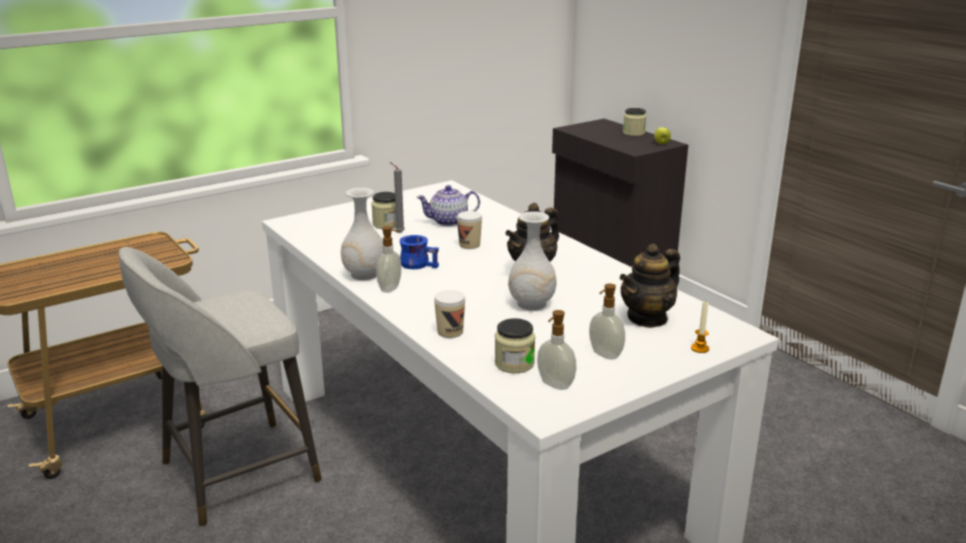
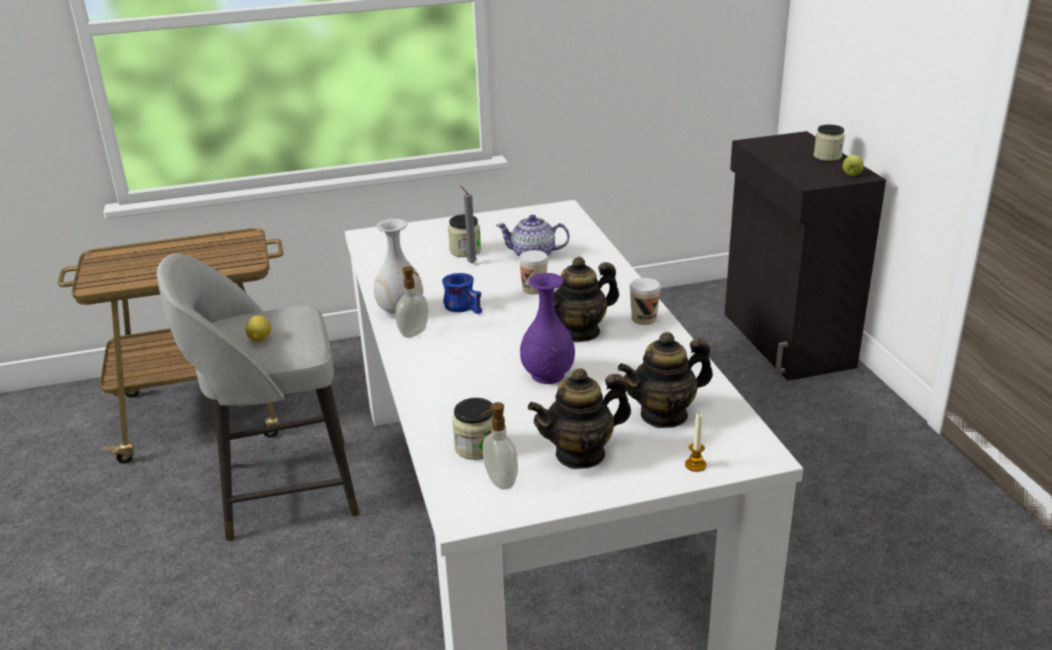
camera: 20 degrees right, 5 degrees up
cup [434,290,466,338] -> cup moved to [630,278,661,325]
white vase [508,211,557,311] -> purple vase [520,273,575,384]
soap dispenser [589,284,625,360] -> teapot [528,368,631,469]
none -> lemon [246,316,271,342]

